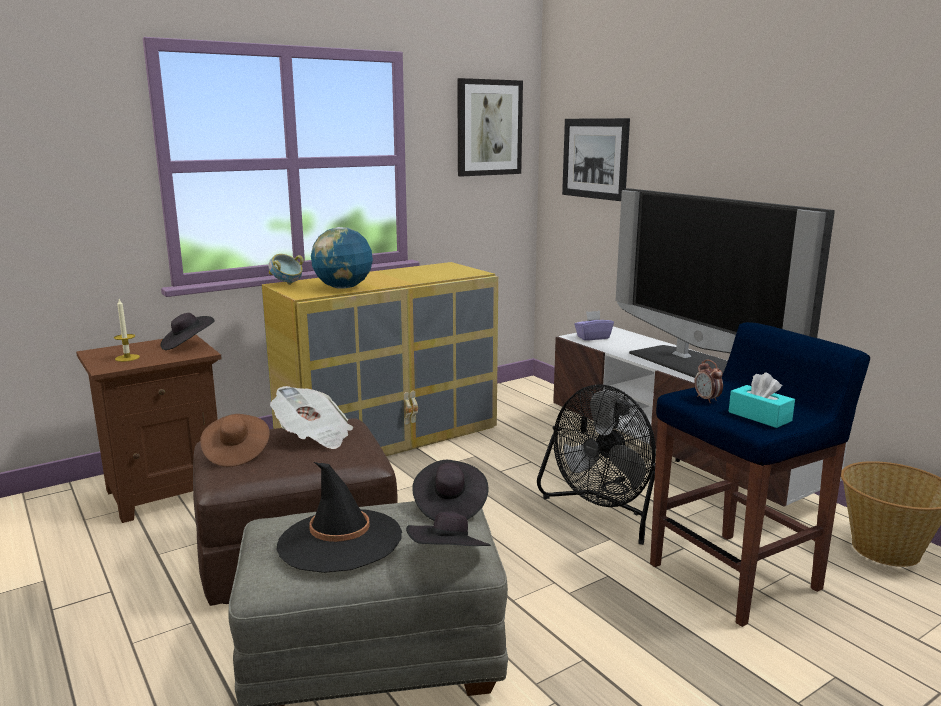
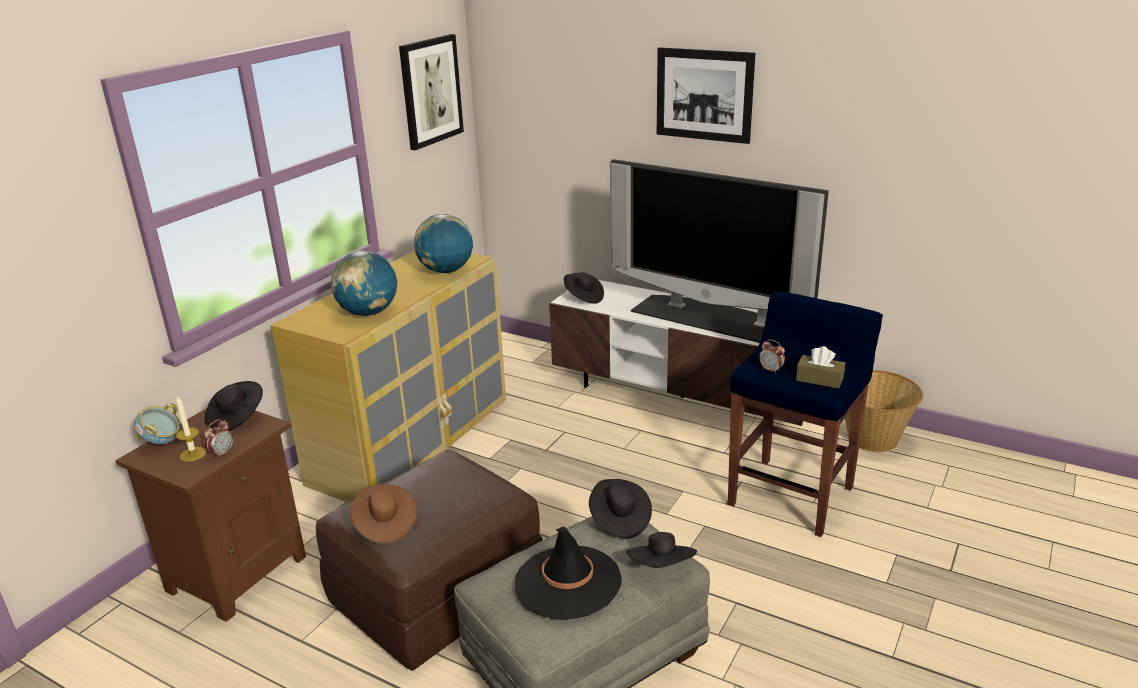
camera: 25 degrees left, 10 degrees up
bowl [268,254,304,285] -> bowl moved to [134,403,180,444]
newspaper [270,386,353,449] -> none
black fan [537,385,656,545] -> none
picture [562,118,630,201] -> picture moved to [657,47,755,144]
purple tissue box [574,311,614,341] -> black hat [564,272,604,304]
turquoise tissue box [729,372,795,428] -> brown tissue box [796,346,845,389]
none -> alarm clock [204,419,233,459]
none -> globe [414,214,473,273]

